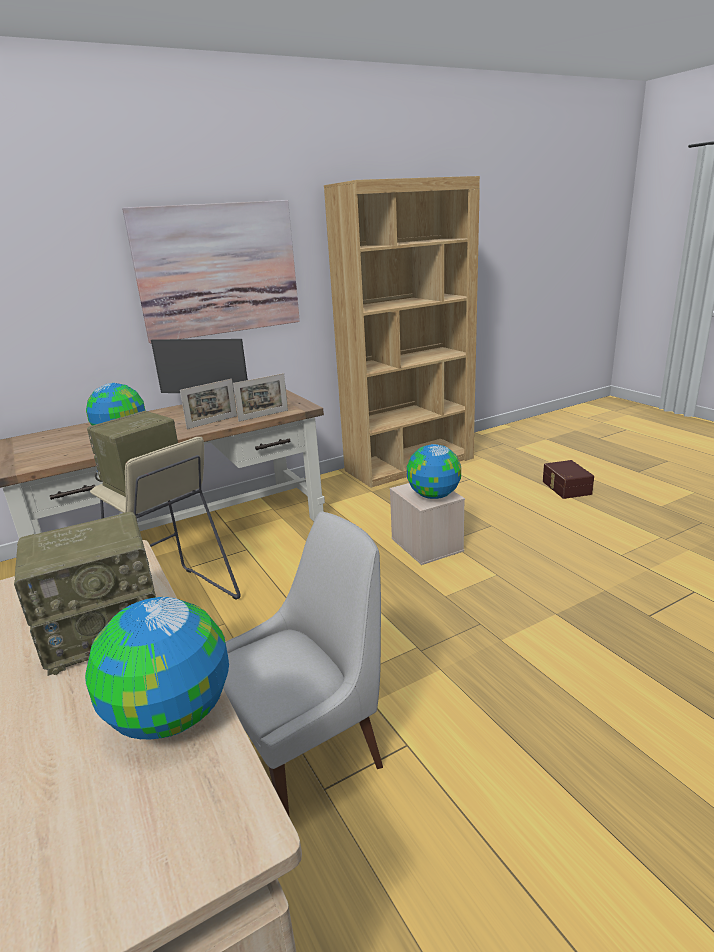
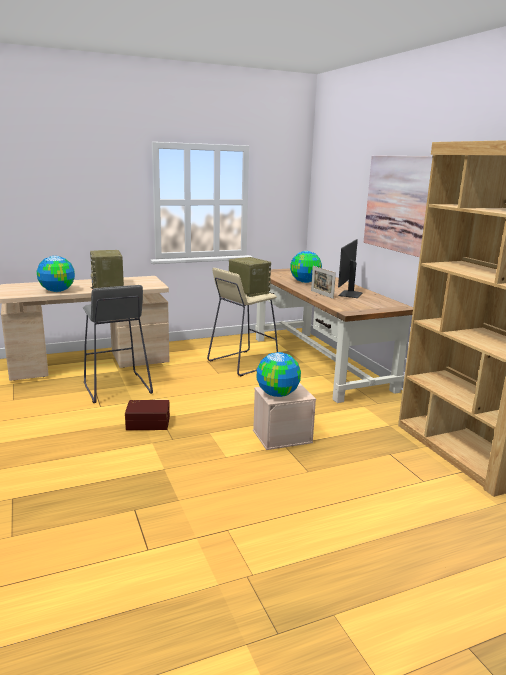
camera: 95 degrees right, 5 degrees down
white chair [223,512,383,818] -> grey stool [83,285,153,403]
picture frame [233,373,288,421] -> none
brown storage box [543,460,594,499] -> brown storage box moved to [125,400,170,430]

